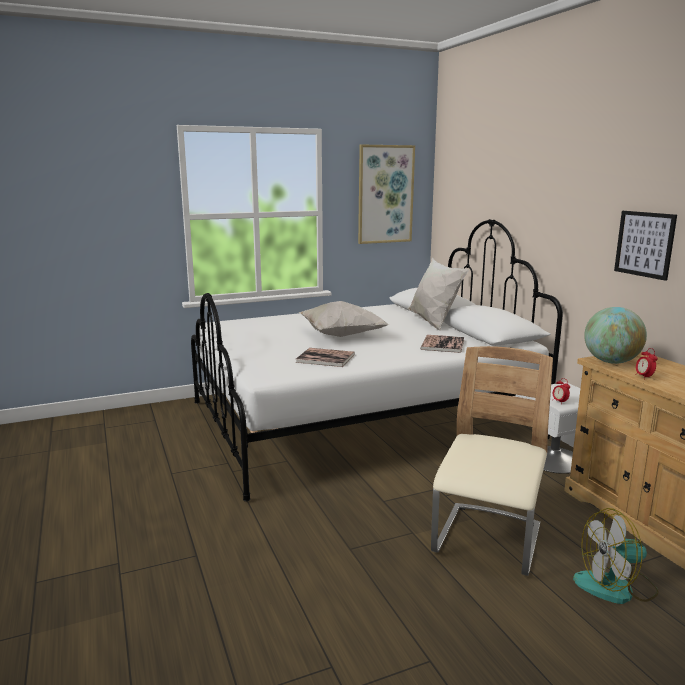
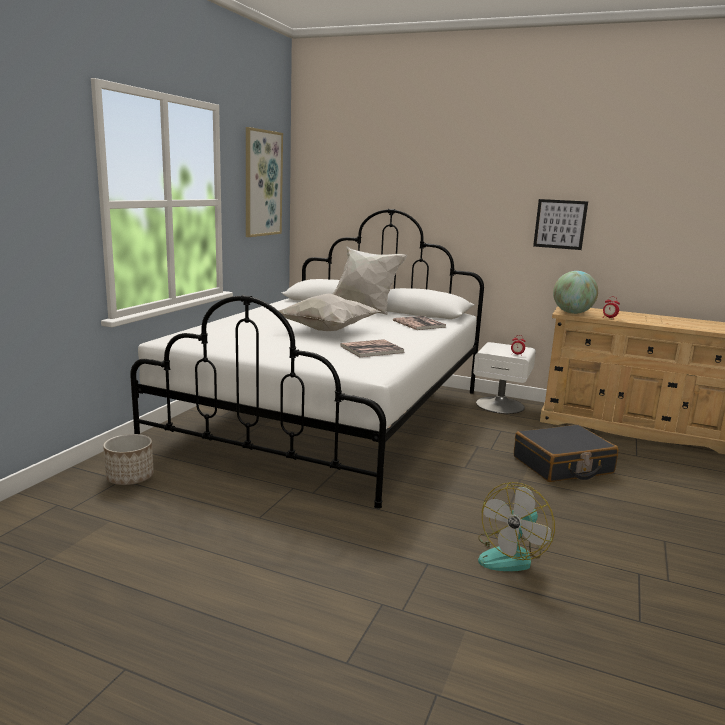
camera: 45 degrees left, 0 degrees up
beige chair [431,346,553,576] -> black suitcase [514,425,618,482]
fan [573,508,659,604] -> fan moved to [478,482,555,571]
none -> planter [103,434,154,485]

